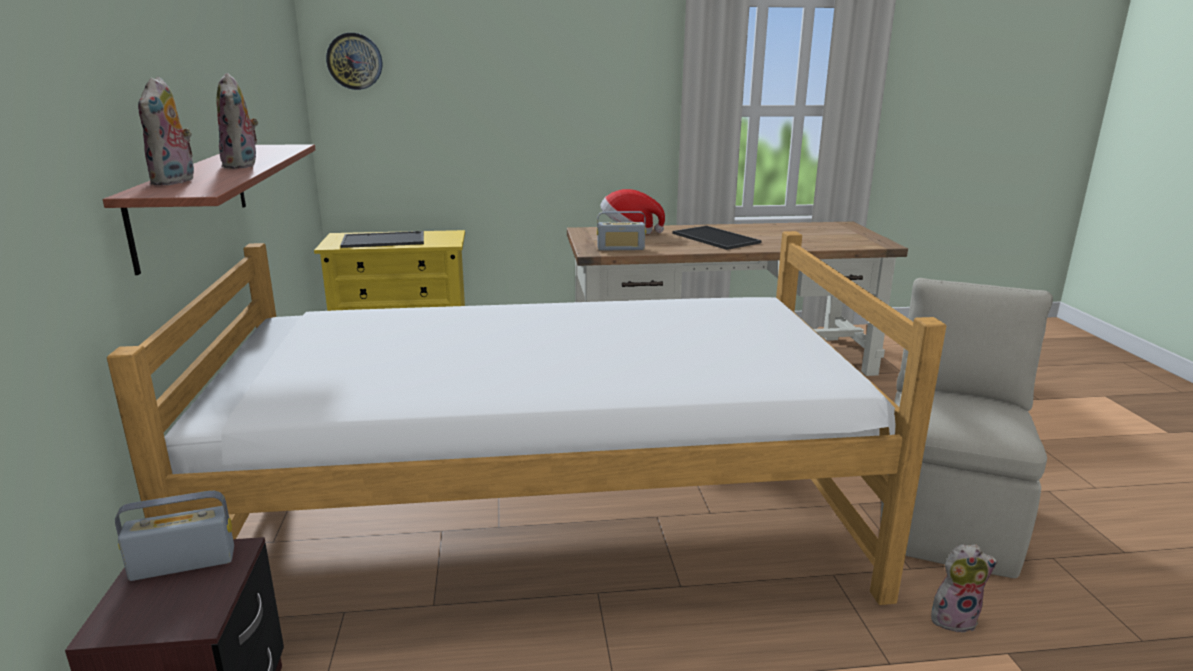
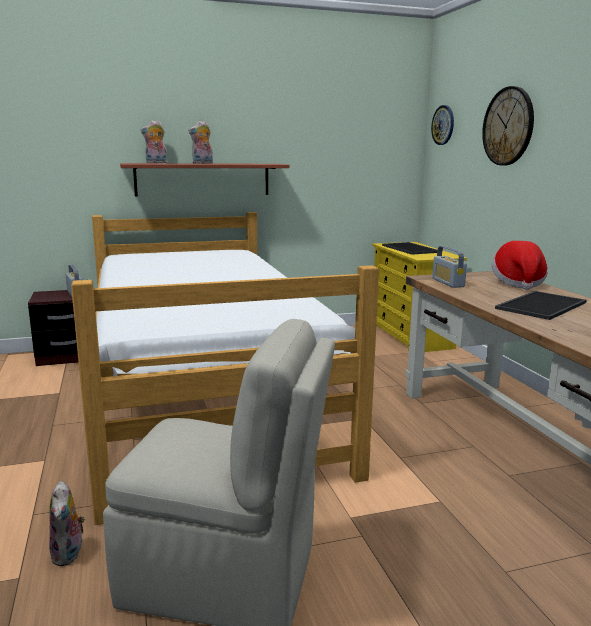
camera: 80 degrees right, 5 degrees down
none -> wall clock [482,86,534,166]

